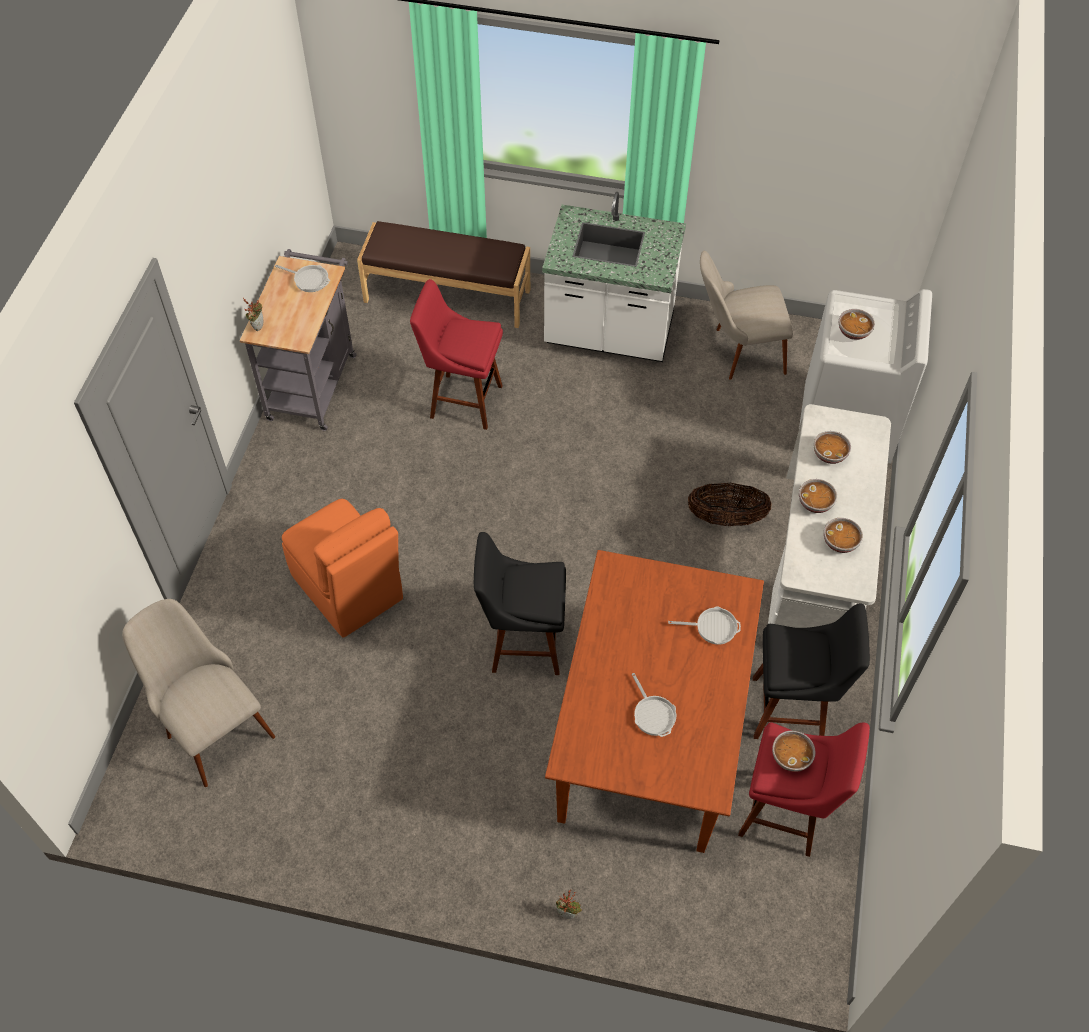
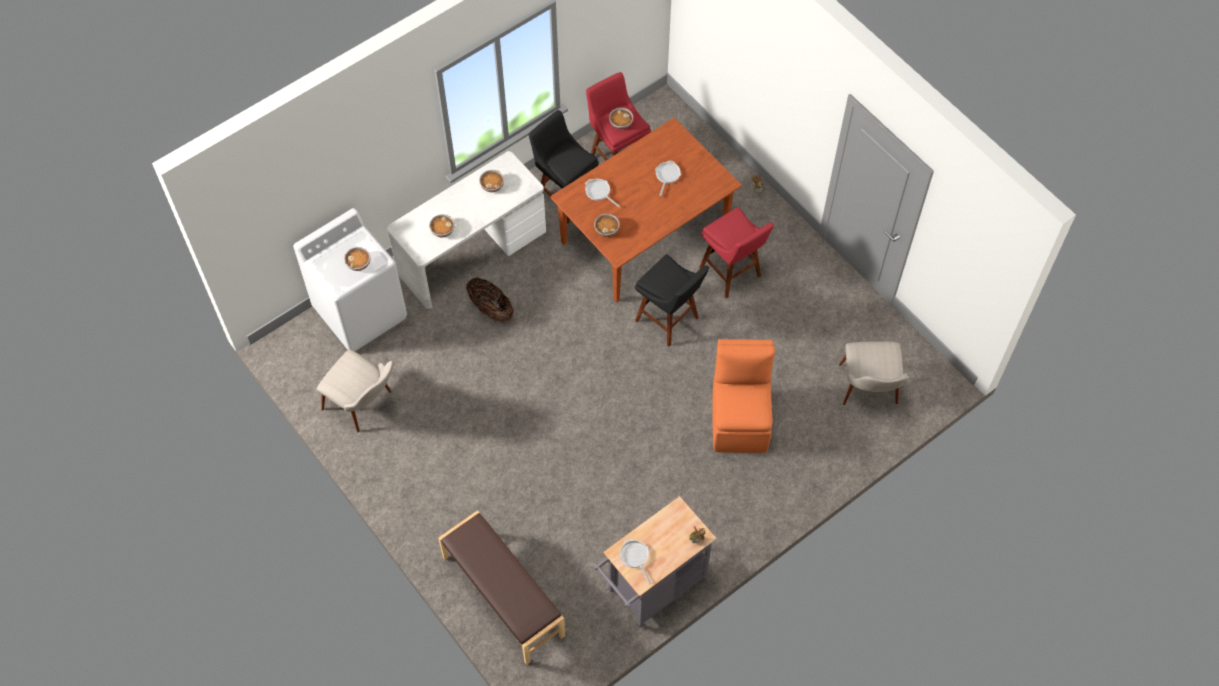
camera: 140 degrees left, 5 degrees up
red stool [410,279,503,430] -> red stool moved to [699,207,774,298]
white counter [542,192,686,362] -> none
bowl [799,479,837,513] -> bowl moved to [594,214,620,237]

